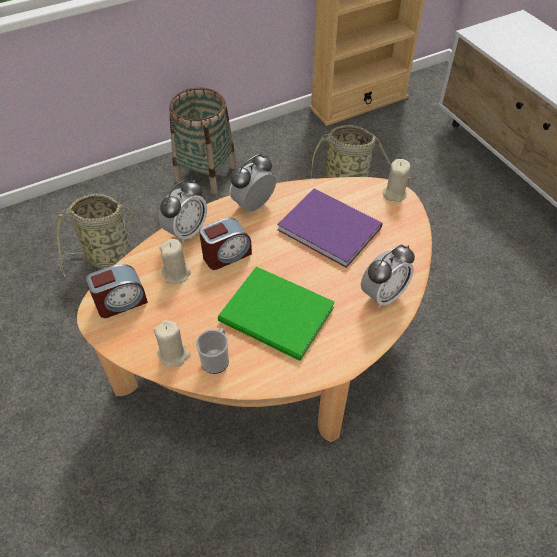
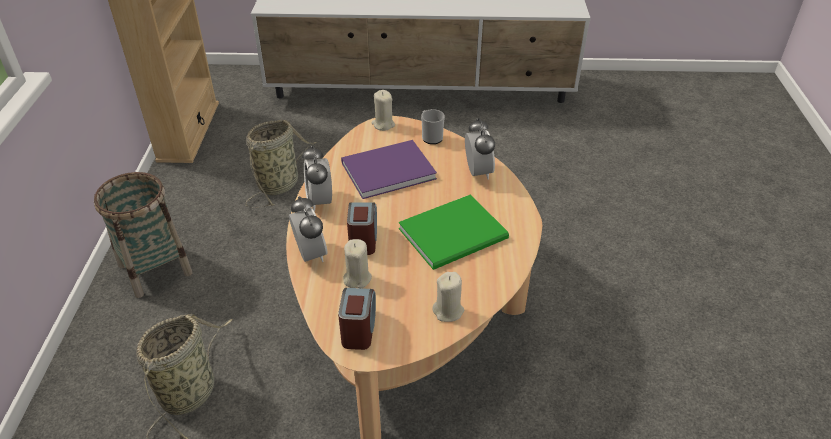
camera: 60 degrees left, 10 degrees down
mug [196,328,229,374] -> mug moved to [421,109,445,144]

